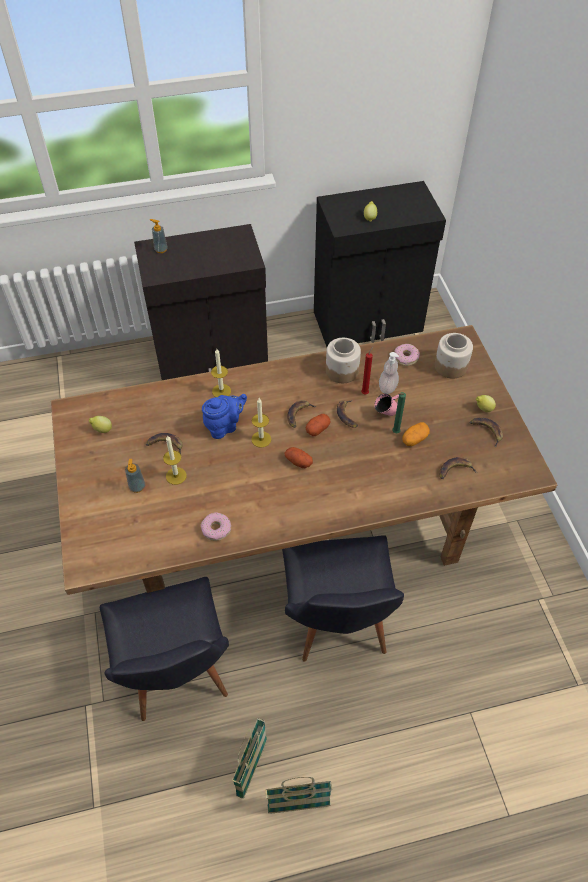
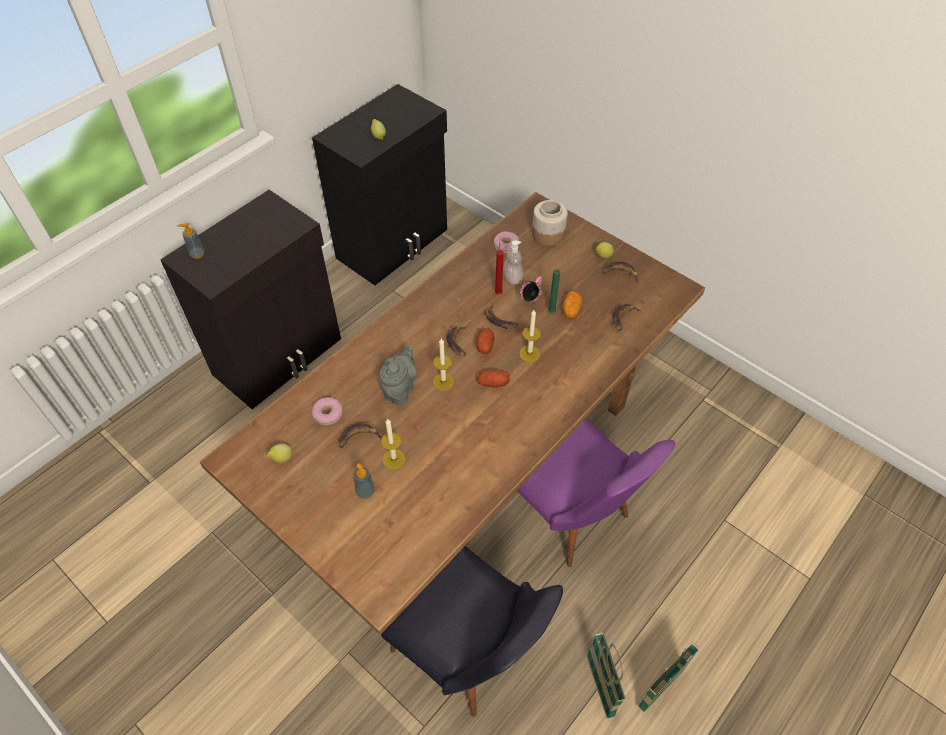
camera: 35 degrees left, 0 degrees up
donut [201,512,231,541] -> donut moved to [312,397,343,425]
blue teapot [202,394,247,439] -> grey teapot [380,346,418,405]
candle [211,349,231,397] -> candle moved to [519,310,541,362]
black chair [282,535,404,662] -> purple chair [505,418,675,567]
jar [326,338,361,383] -> none

